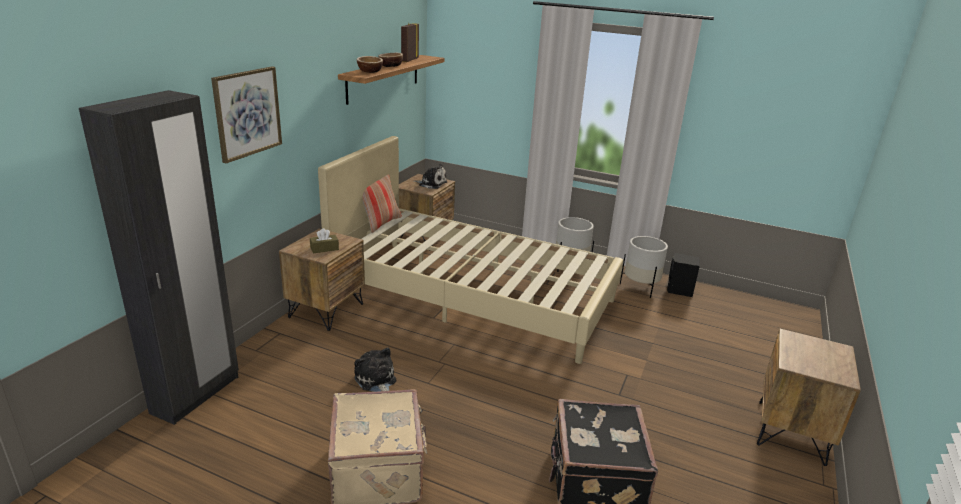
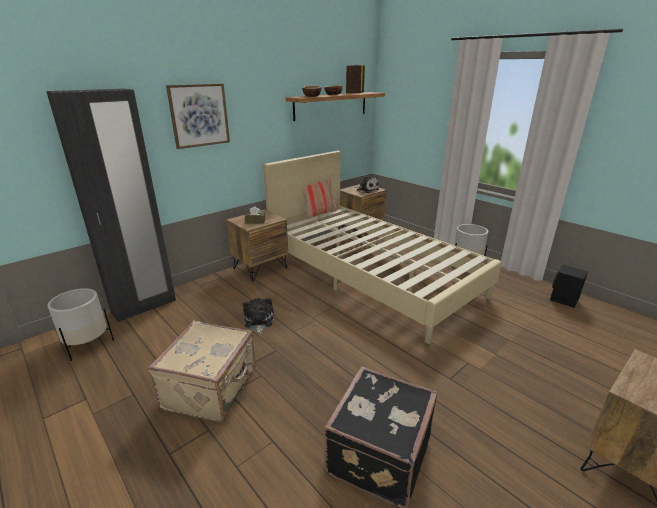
camera: 25 degrees right, 0 degrees up
white planter [620,236,668,298] -> white planter moved to [48,288,114,361]

